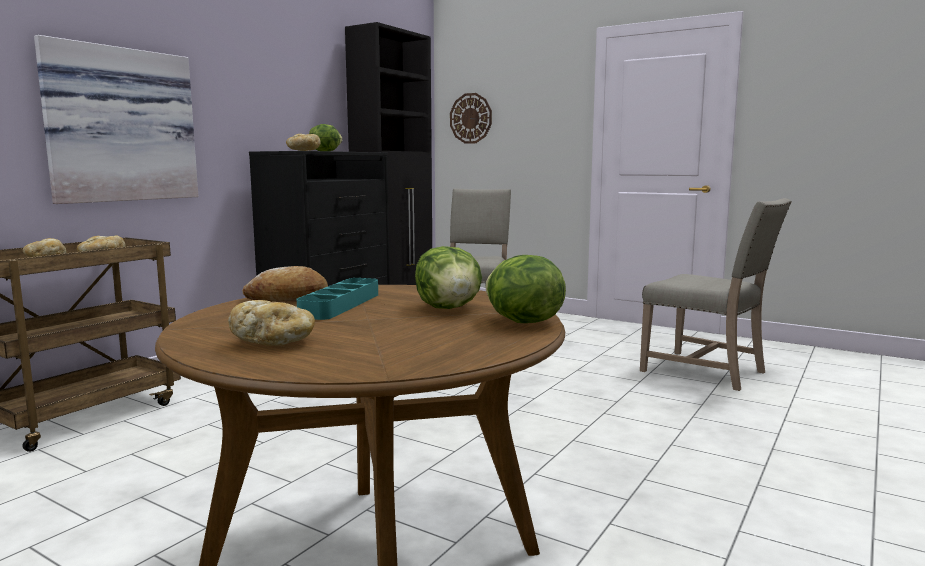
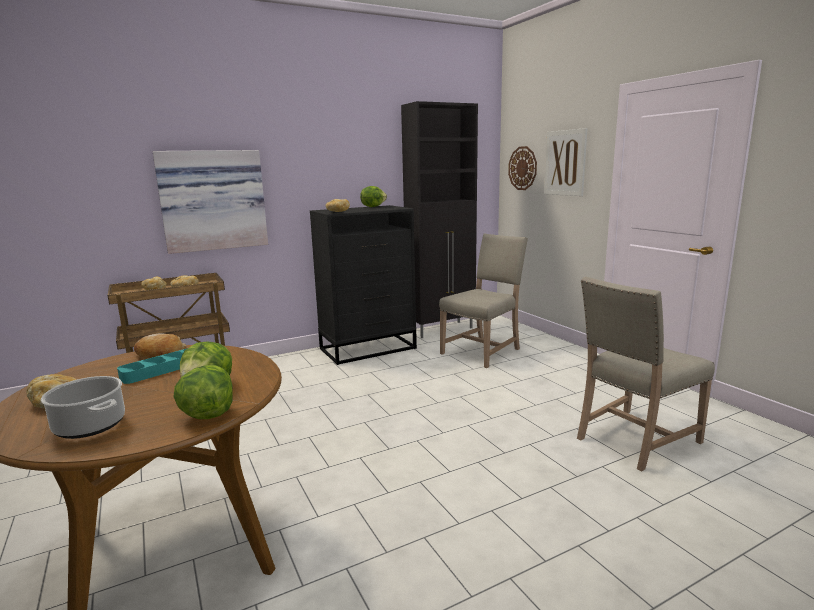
camera: 30 degrees right, 5 degrees up
beige chair [640,198,792,391] -> beige chair turned 75 degrees clockwise [577,277,715,471]
none -> cooking pot [41,376,125,439]
none -> picture [544,128,587,196]

